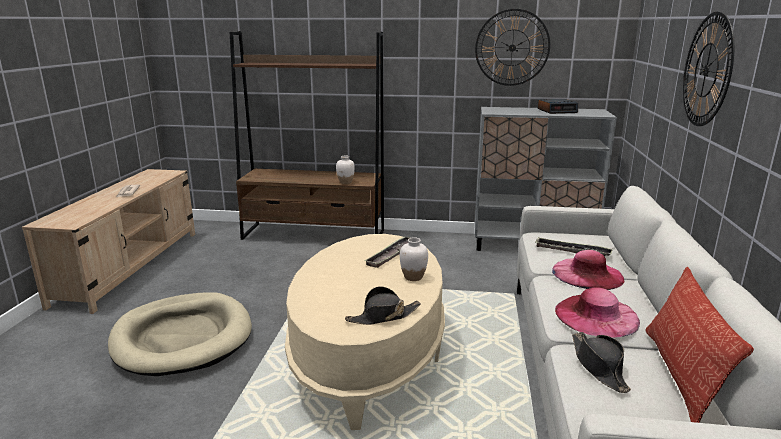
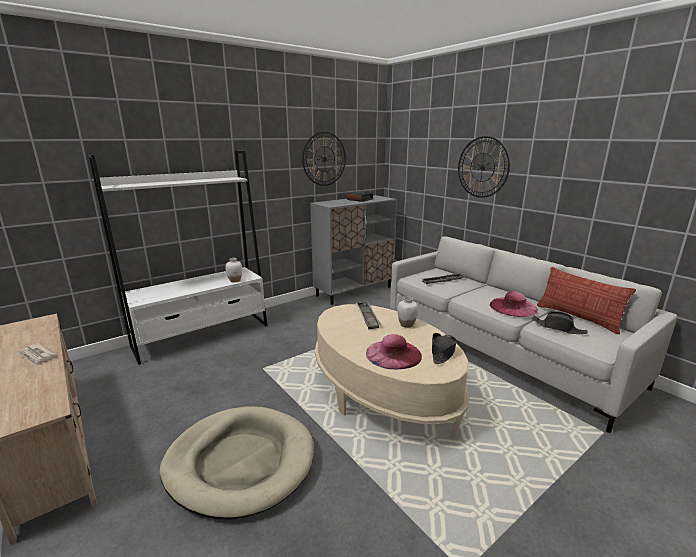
camera: 45 degrees left, 0 degrees up
brown bookcase [230,31,384,240] -> white bookcase [88,150,267,365]
pink hat [552,250,624,290] -> pink hat moved to [366,334,422,369]

